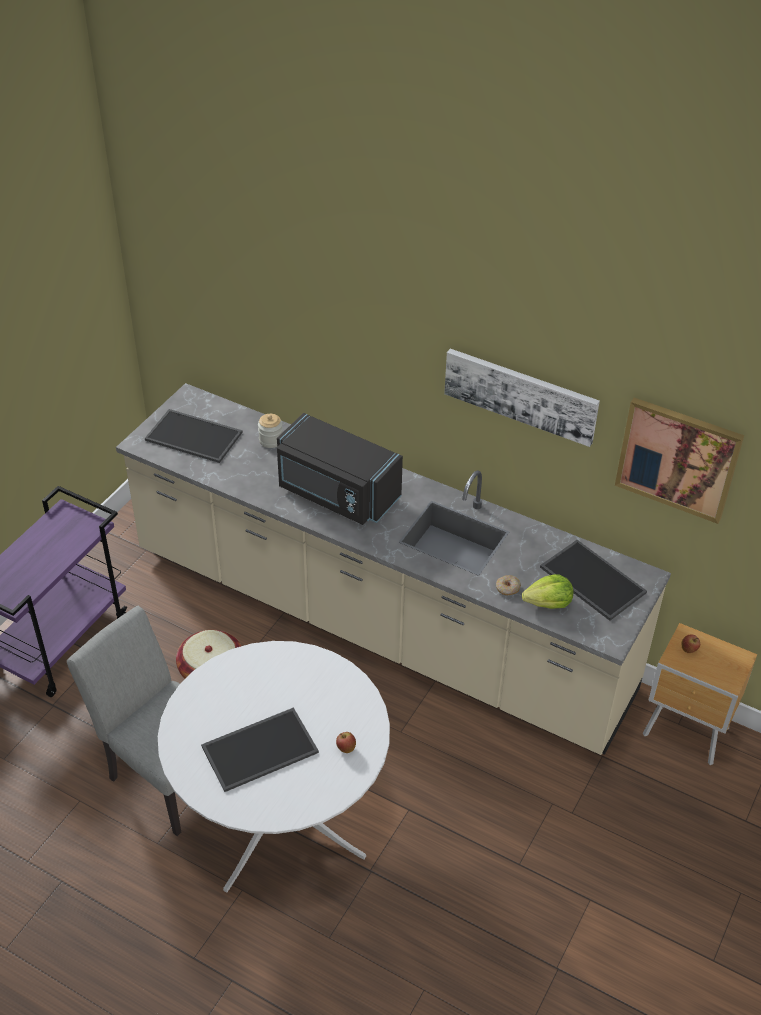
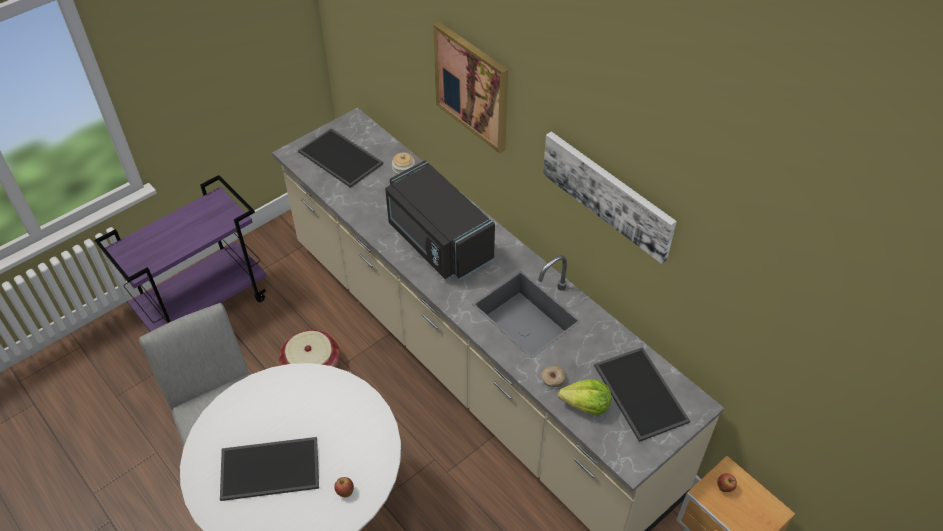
camera: 20 degrees right, 5 degrees up
picture [615,398,744,524] -> picture moved to [433,22,508,154]

